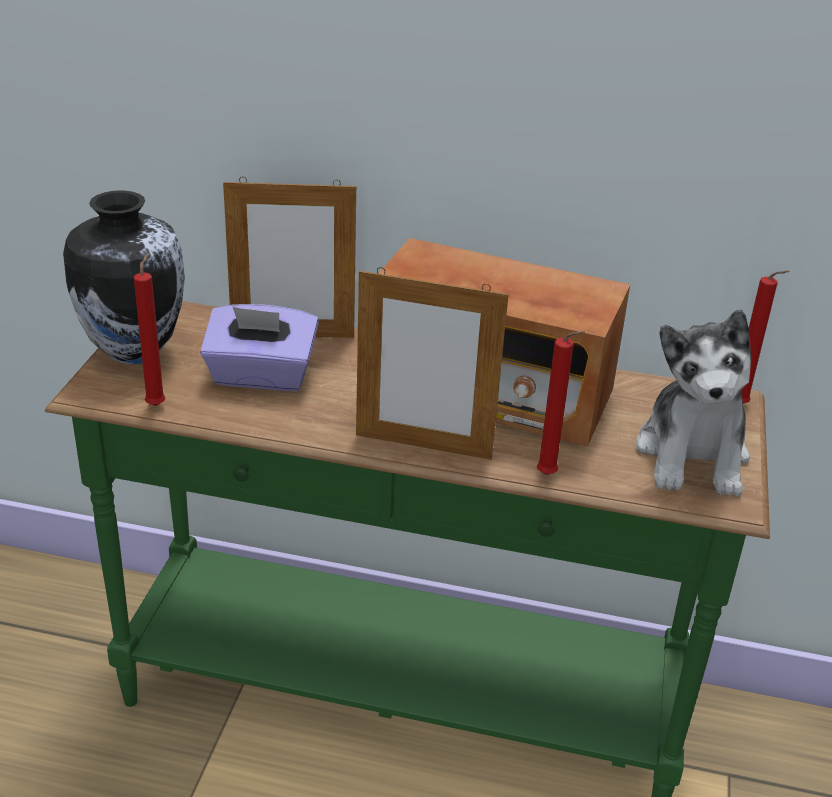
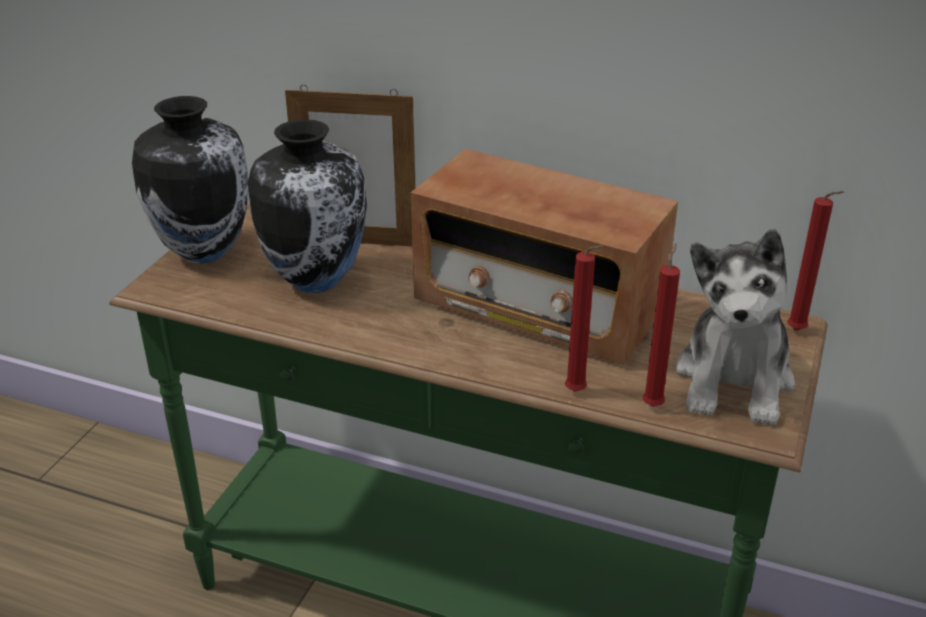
camera: 10 degrees right, 0 degrees up
red candle [134,253,166,406] -> red candle moved to [643,243,680,407]
purple tissue box [200,304,319,391] -> vase [248,119,367,293]
picture frame [356,267,509,460] -> none

